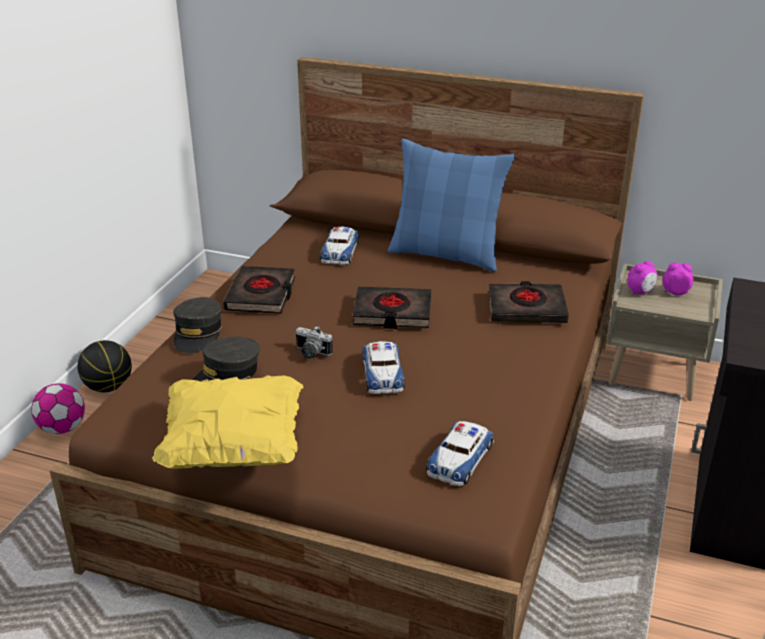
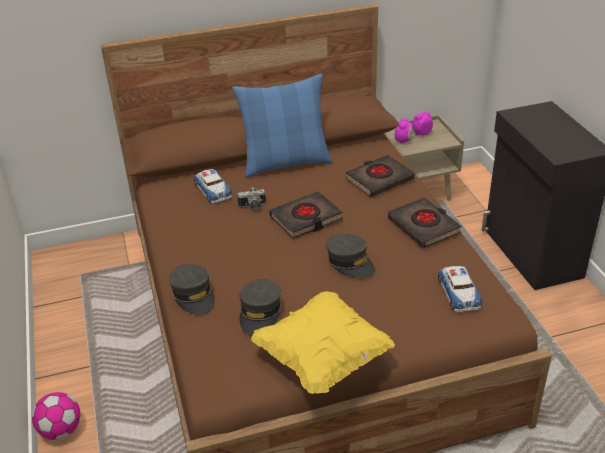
camera: 35 degrees left, 5 degrees up
basketball [78,340,132,392] -> none
black book [223,266,296,314] -> black book moved to [388,198,461,248]
camera [296,326,333,359] -> camera moved to [237,187,266,211]
toy car [362,341,405,394] -> grey cap [326,234,375,278]

